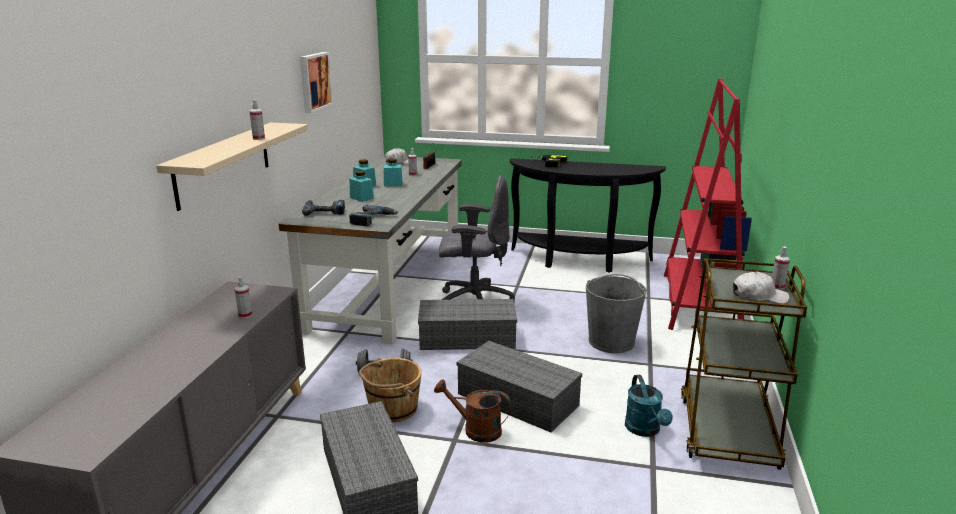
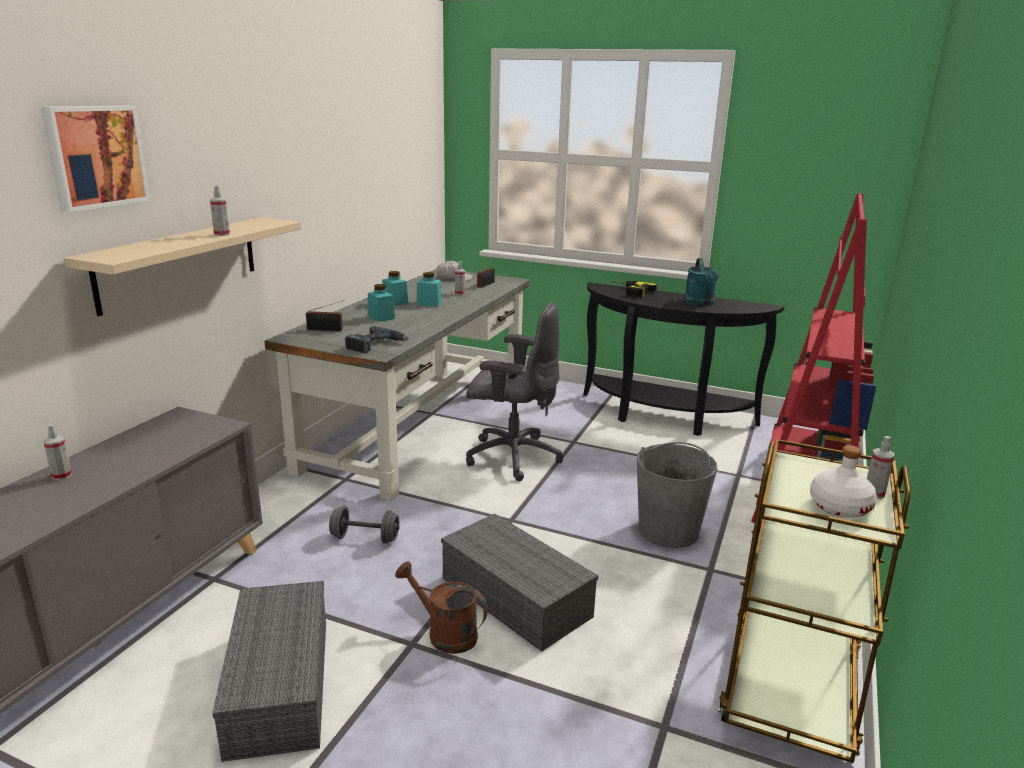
camera: 10 degrees right, 0 degrees up
spray bottle [235,277,252,319] -> spray bottle moved to [43,424,72,480]
picture [300,52,333,113] -> picture moved to [41,106,150,212]
power drill [302,200,345,216] -> radio [306,300,345,332]
brown bucket [359,358,422,422] -> none
grey storage box [418,299,517,350] -> none
turquoise watering can [625,375,673,437] -> turquoise watering can moved to [684,258,719,306]
white cap [733,271,789,304] -> white bottle [810,445,877,518]

